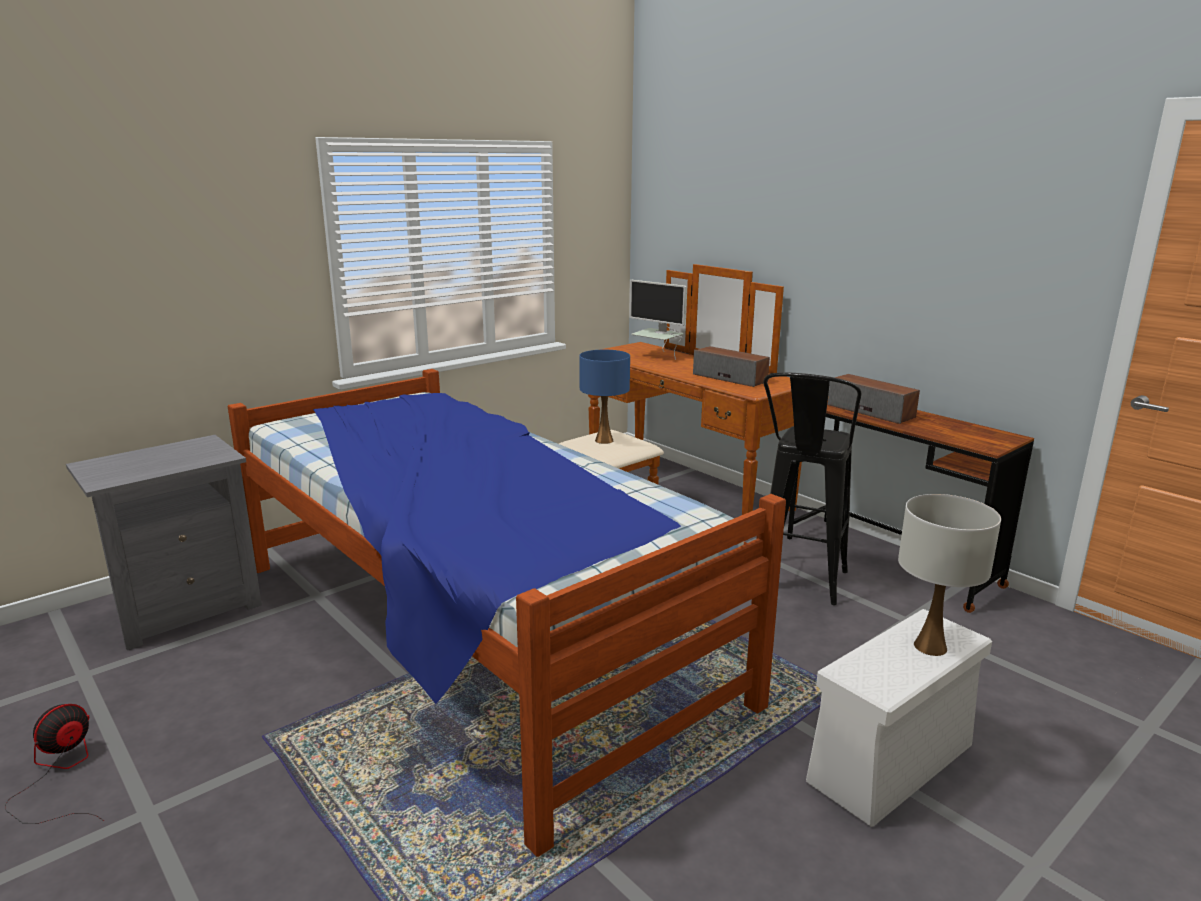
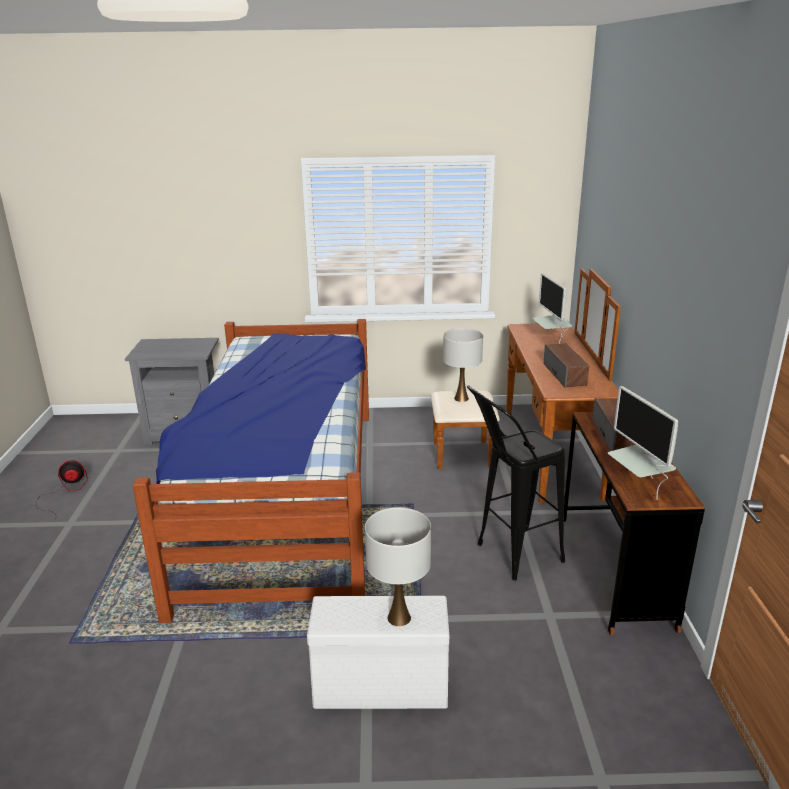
camera: 40 degrees right, 5 degrees up
blue table lamp [579,350,630,444] -> white table lamp [443,328,483,402]
none -> monitor [608,386,678,500]

